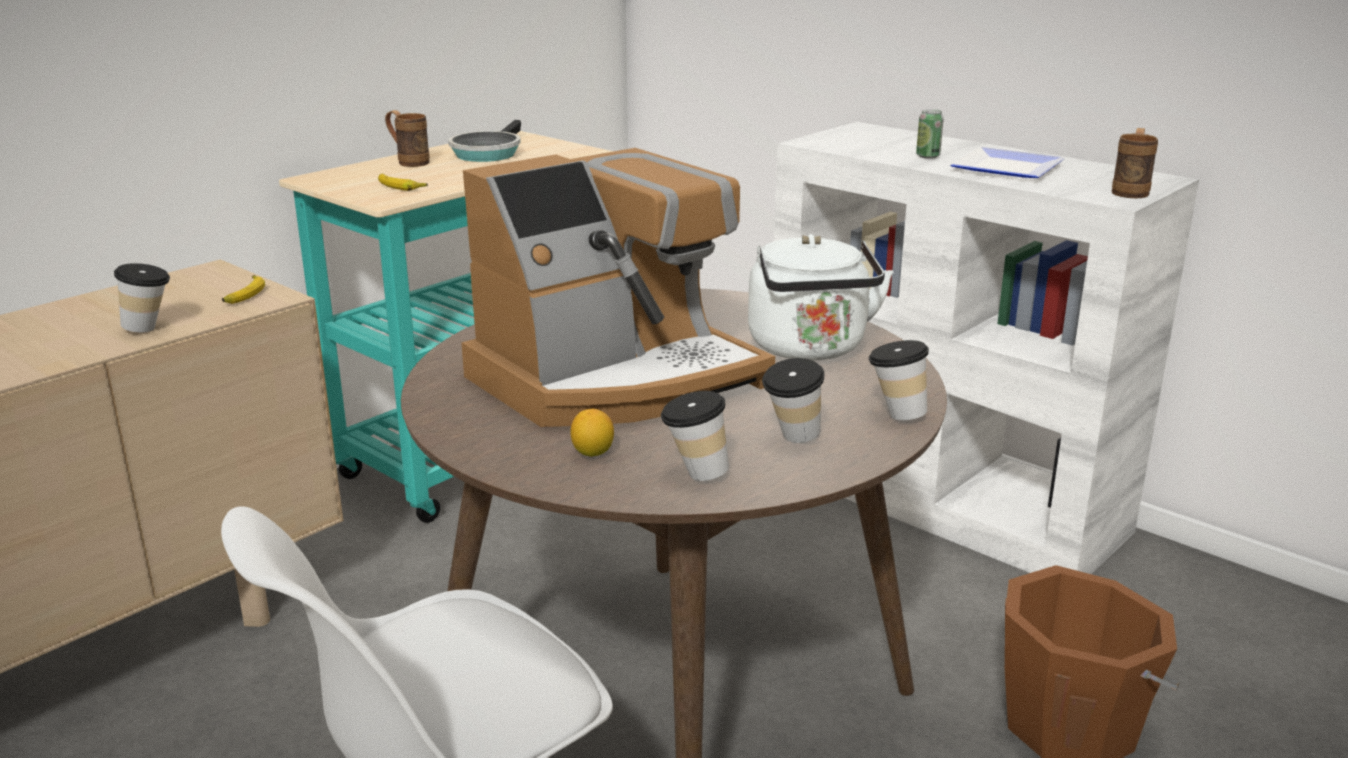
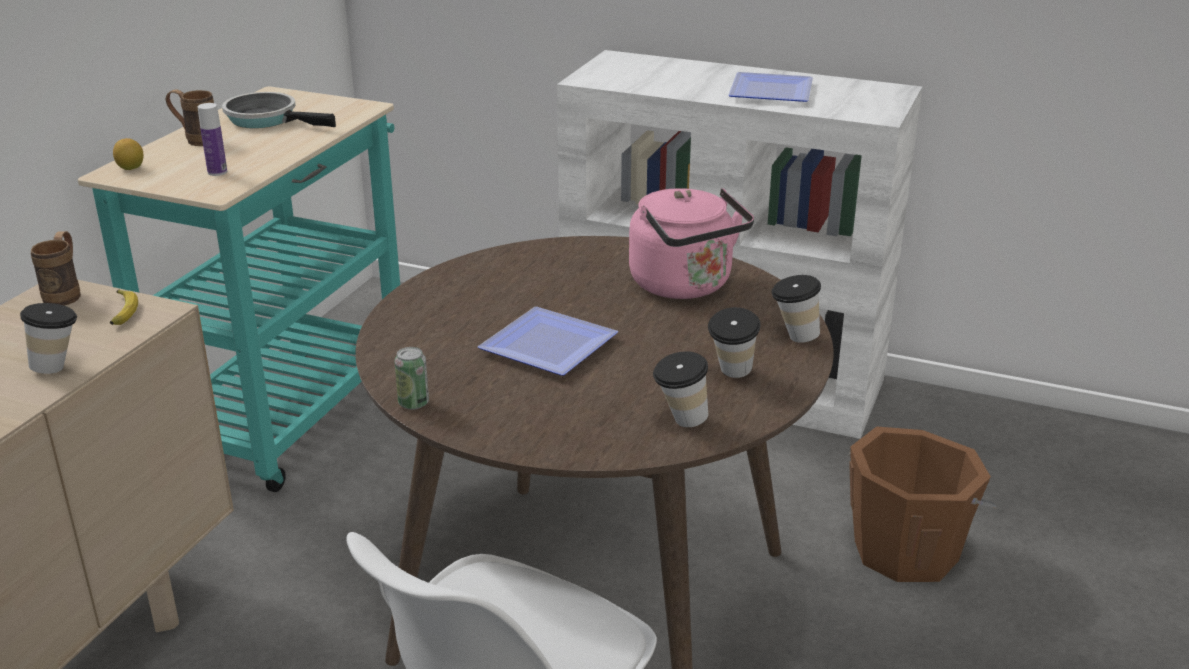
camera: 20 degrees left, 5 degrees up
banana [378,174,428,191] -> bottle [198,103,227,176]
frying pan [448,120,521,162] -> frying pan turned 120 degrees clockwise [222,92,336,128]
coffee machine [461,148,775,427] -> plate [478,307,618,376]
lemon [570,409,614,457] -> lemon moved to [113,138,143,170]
white kettle [748,234,893,361] -> pink kettle [629,188,754,299]
can [916,109,944,159] -> can moved to [394,347,429,410]
brown mug [1112,128,1158,198] -> brown mug moved to [31,231,81,306]

